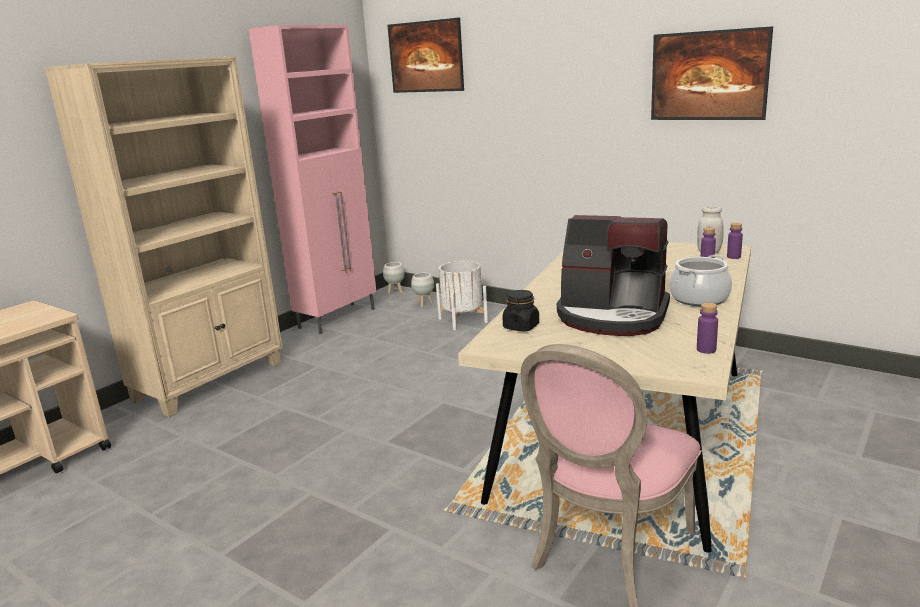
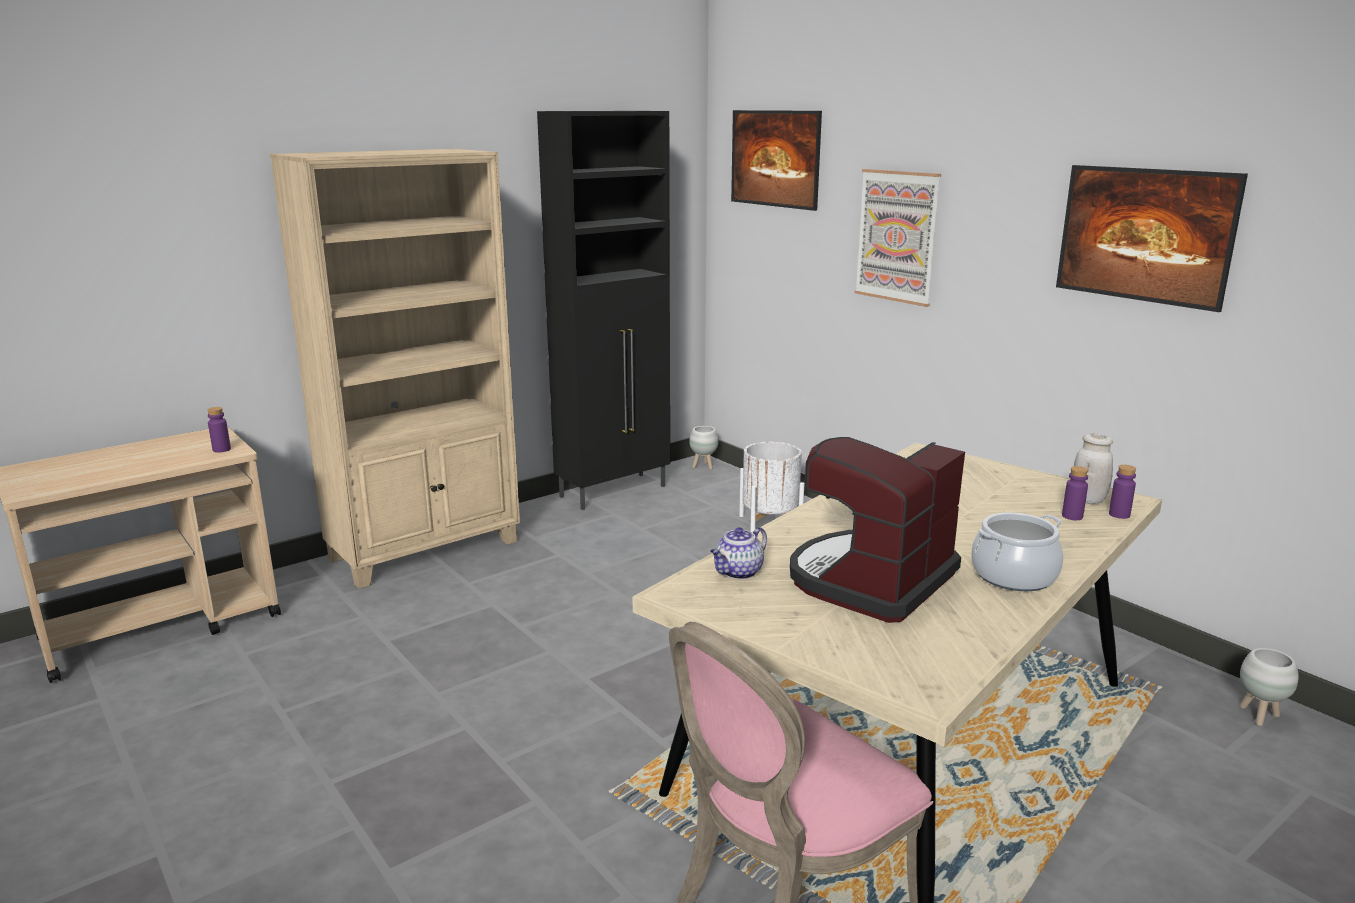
camera: 15 degrees right, 0 degrees up
pink cabinet [249,25,376,334] -> black cabinet [537,111,670,510]
white planter [411,273,434,308] -> white planter moved to [1240,648,1299,726]
black jar [503,290,539,332] -> teapot [710,527,767,579]
coffee machine [557,215,670,336] -> coffee machine turned 90 degrees clockwise [790,437,965,623]
purple bottle [697,303,718,354] -> purple bottle moved to [207,407,231,453]
none -> picture [854,169,941,307]

